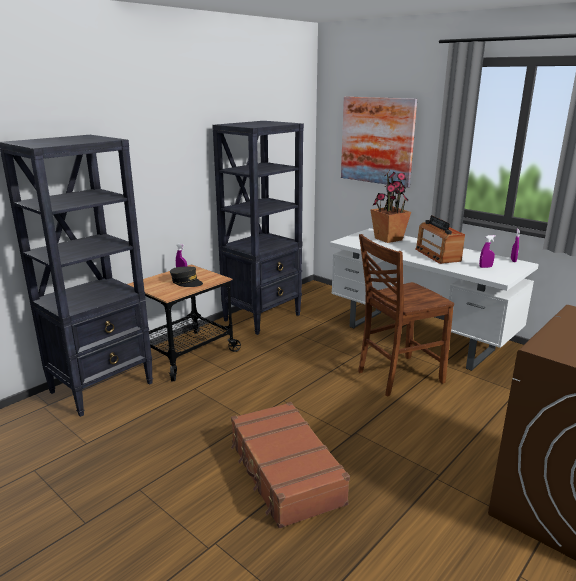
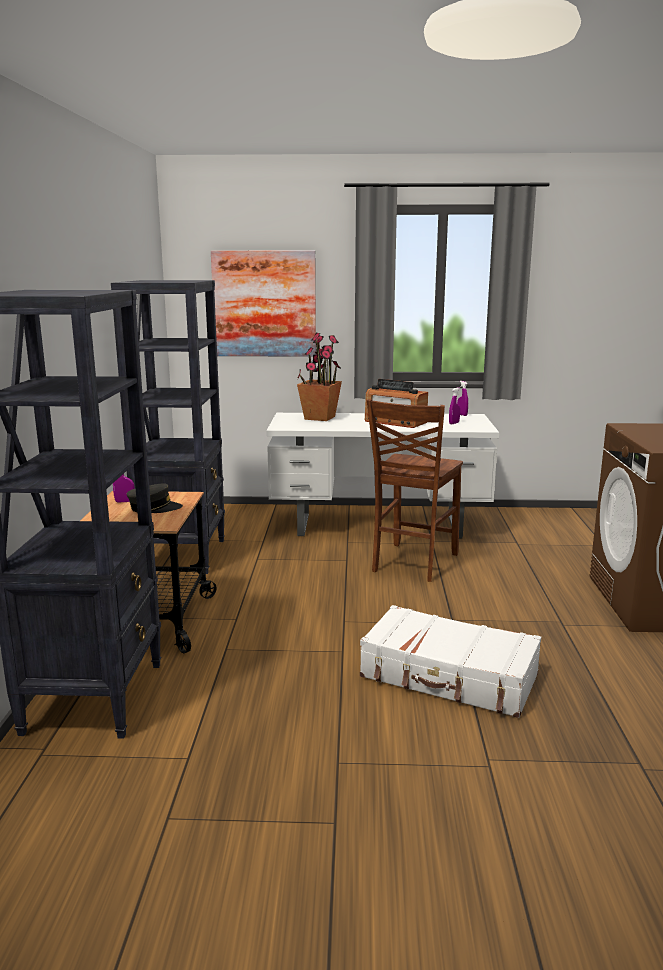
camera: 40 degrees left, 5 degrees down
brown suitcase [231,402,350,529] -> white suitcase [360,605,541,718]

